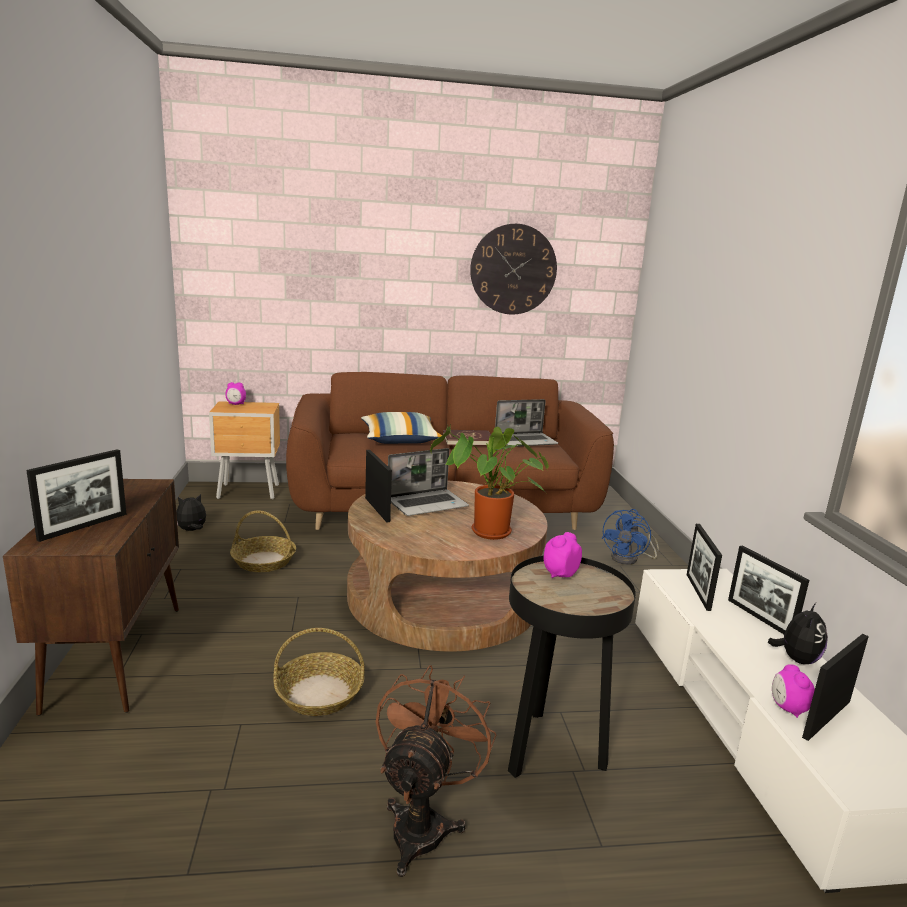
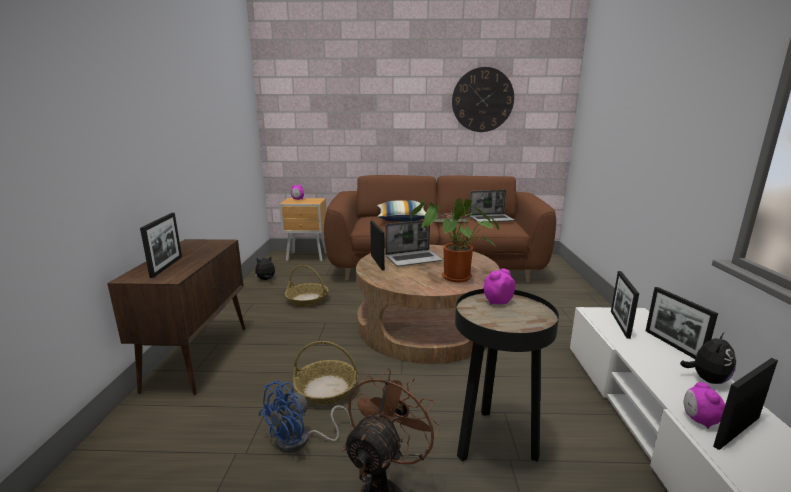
camera: 10 degrees right, 0 degrees up
picture frame [26,449,127,542] -> picture frame turned 45 degrees counterclockwise [140,213,182,278]
blue fan [602,509,659,565] -> blue fan moved to [258,380,352,453]

